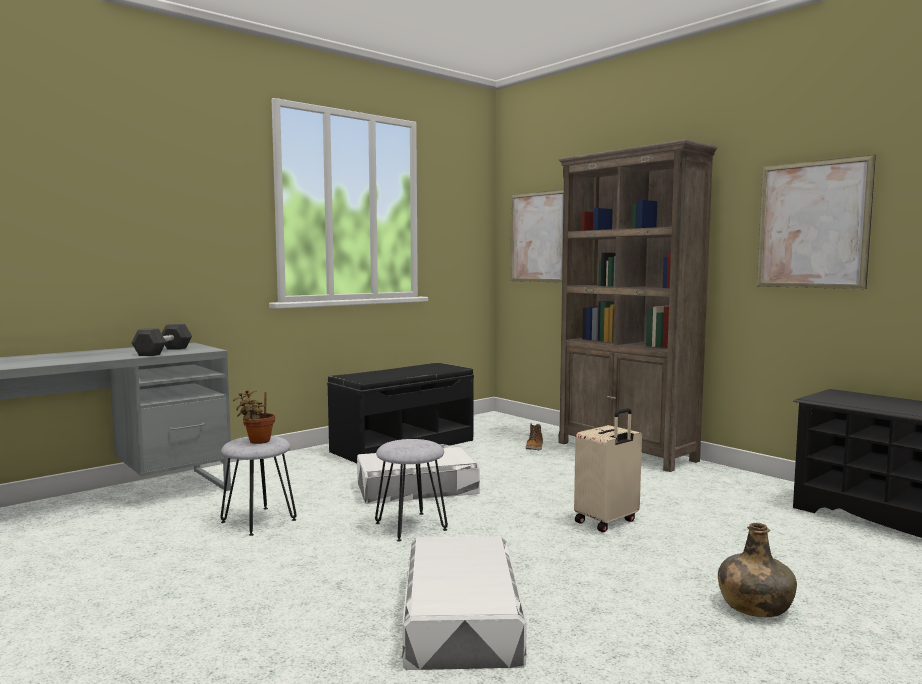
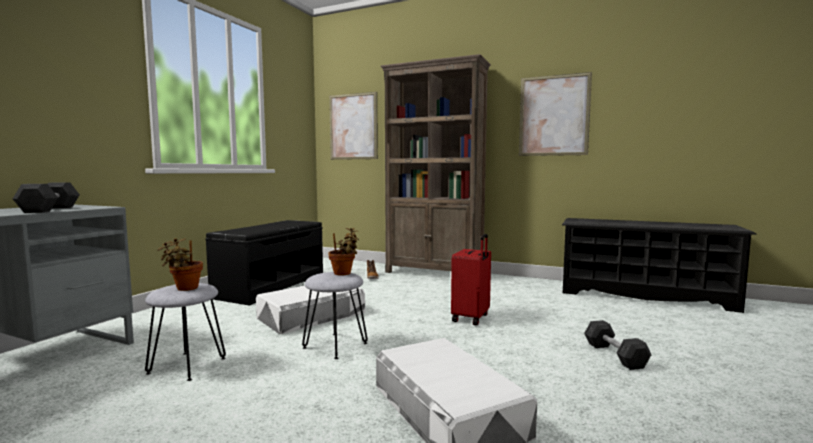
camera: 25 degrees left, 0 degrees up
beige suitcase [574,408,642,532] -> red suitcase [451,234,491,325]
green bottle [718,523,797,617] -> grey dumbbell [584,320,651,370]
none -> potted plant [328,228,359,276]

